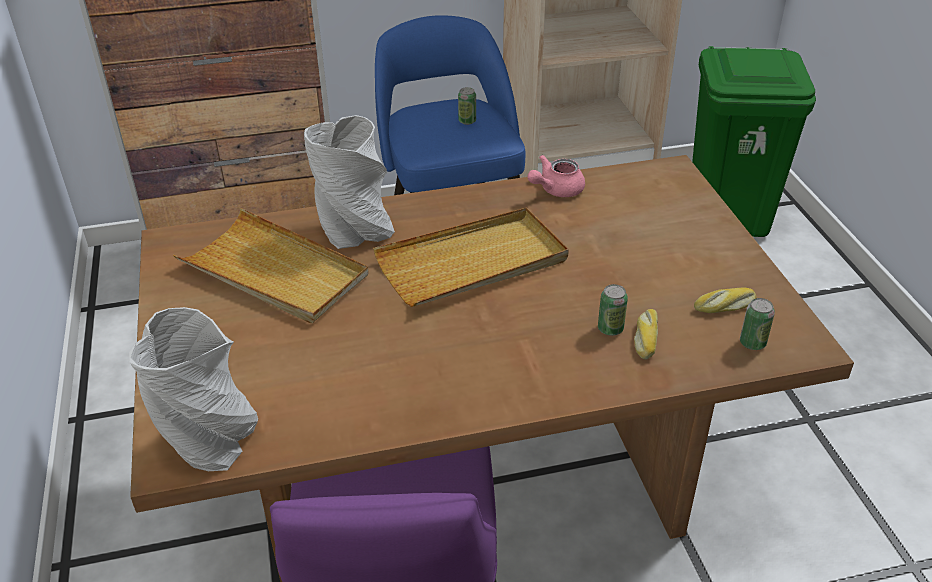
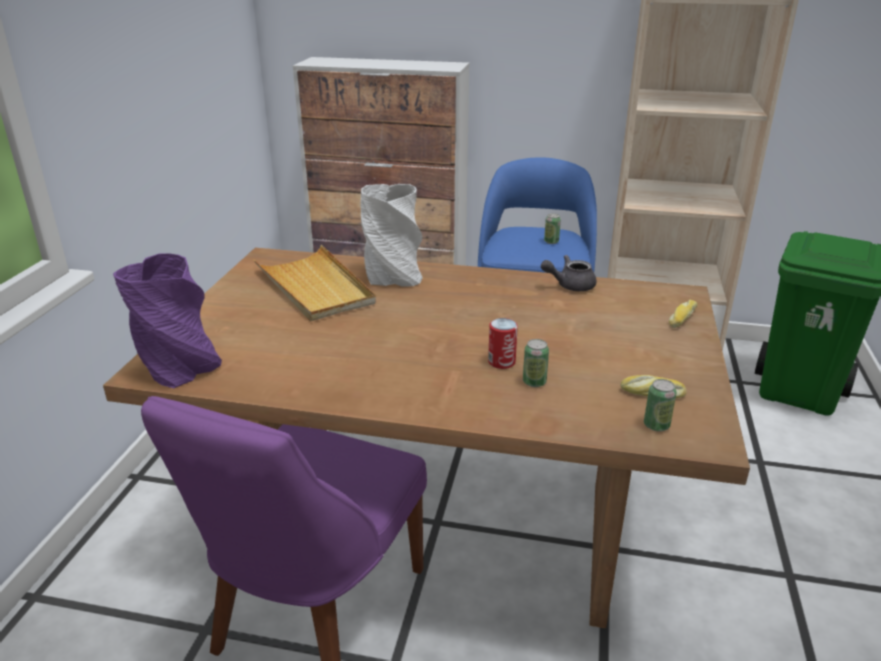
camera: 25 degrees right, 10 degrees down
grey vase [129,307,258,471] -> purple vase [113,253,222,388]
beige tray [373,208,569,307] -> none
pink teapot [527,155,585,197] -> grey teapot [541,255,597,291]
bread [634,309,658,359] -> bread moved to [669,300,698,328]
none -> can [488,318,518,369]

